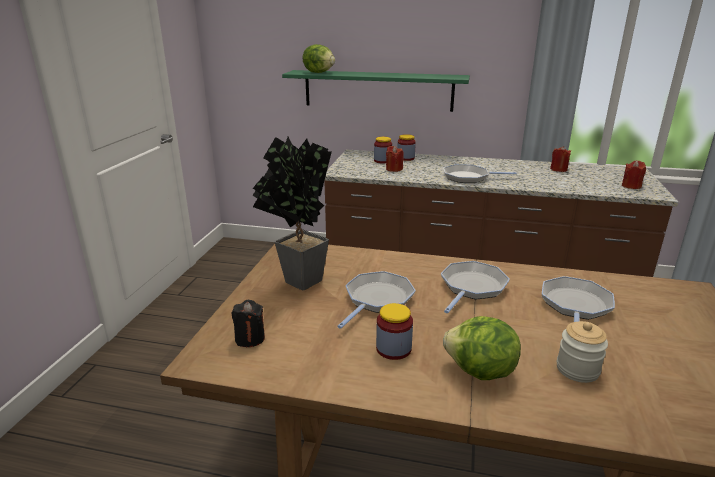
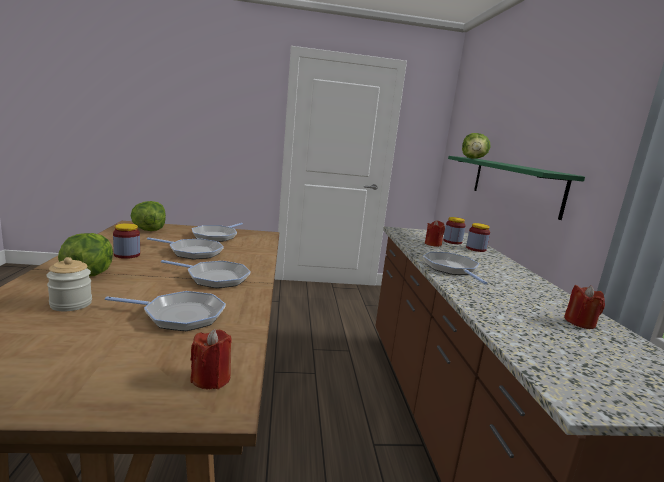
camera: 70 degrees right, 10 degrees down
black candle [231,300,265,347] -> lettuce [130,201,166,231]
potted plant [252,137,332,290] -> frying pan [192,223,243,242]
red candle [622,160,646,189] -> red candle moved to [191,329,232,389]

